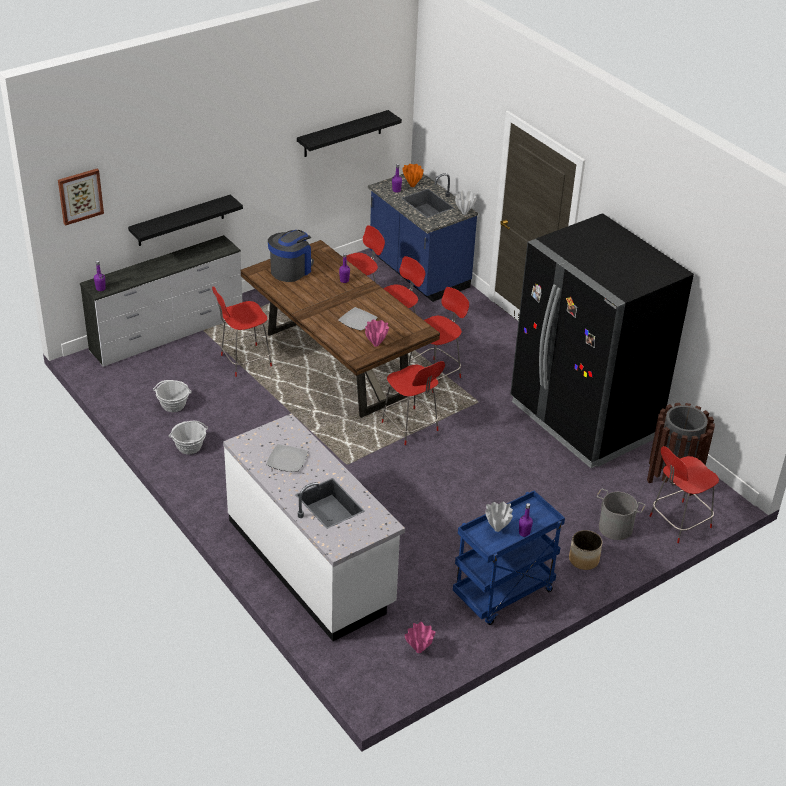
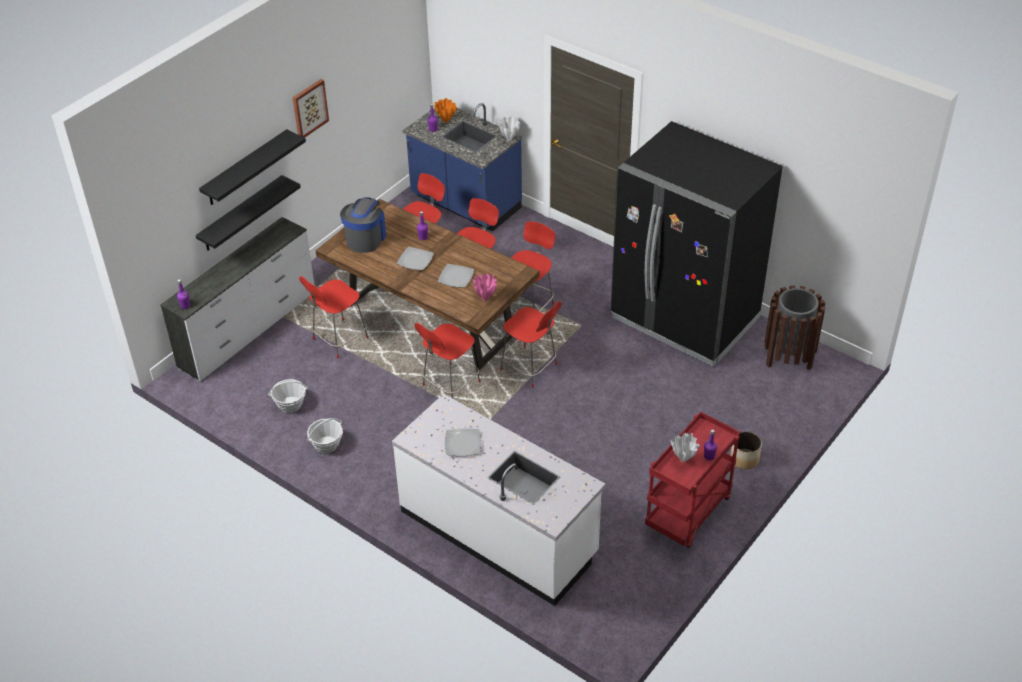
camera: 15 degrees left, 5 degrees up
picture [58,169,104,226] -> picture moved to [293,79,329,138]
black shelf [297,110,402,157] -> black shelf moved to [199,129,306,205]
pink vase [405,622,435,653] -> none
blue cart [453,491,565,625] -> red cart [645,412,740,548]
grey bucket [597,489,645,540] -> none
red chair [650,446,719,543] -> red chair moved to [415,323,480,399]
none -> plate [397,247,434,270]

